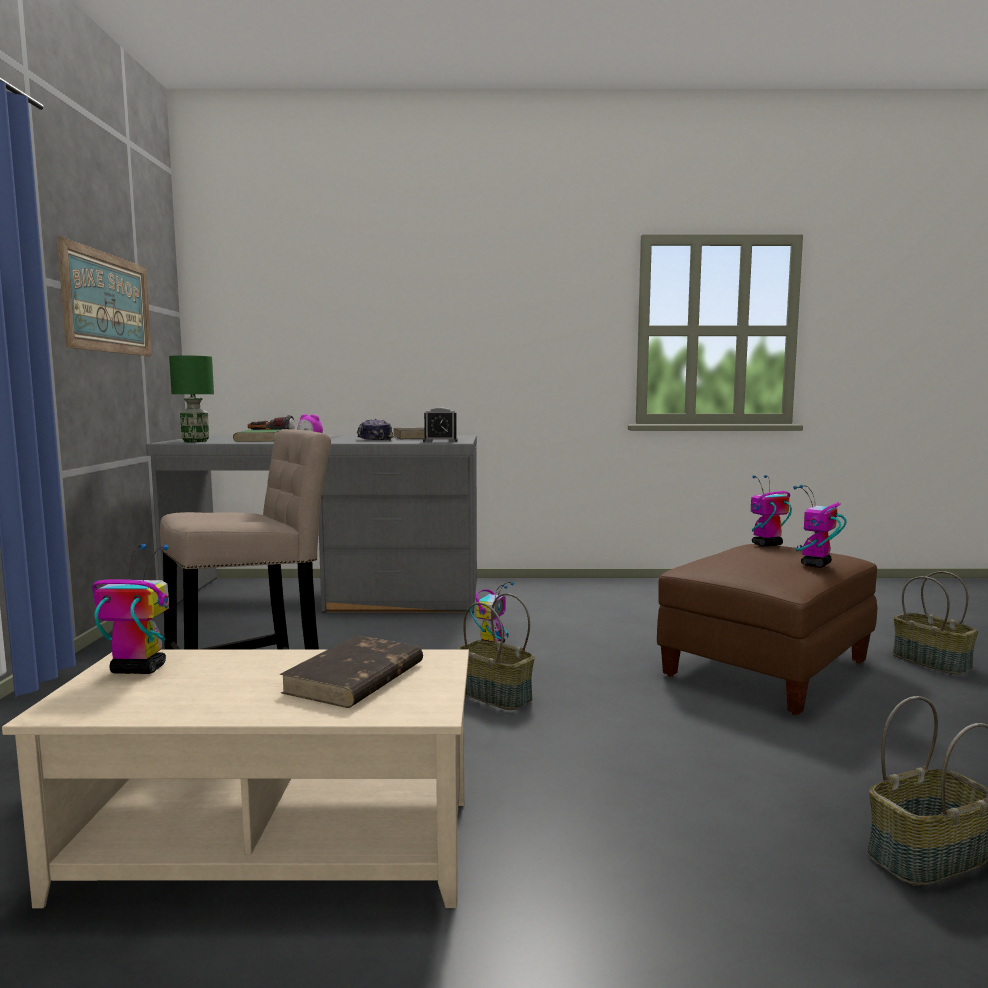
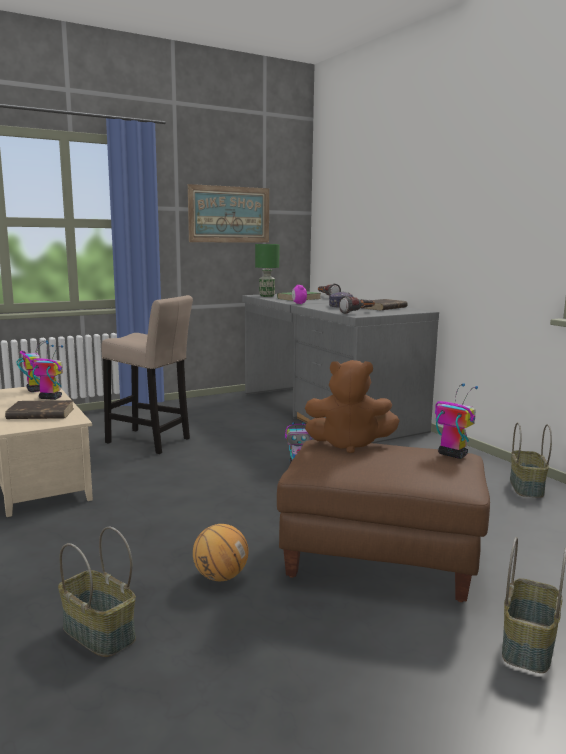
camera: 60 degrees right, 5 degrees up
alarm clock [423,408,458,442] -> flashlight [339,296,375,314]
basket [457,593,535,710] -> basket moved to [510,422,552,498]
toy robot [793,485,847,568] -> toy robot moved to [32,345,63,400]
none -> basketball [193,524,248,581]
none -> brown plush toy [305,360,400,453]

